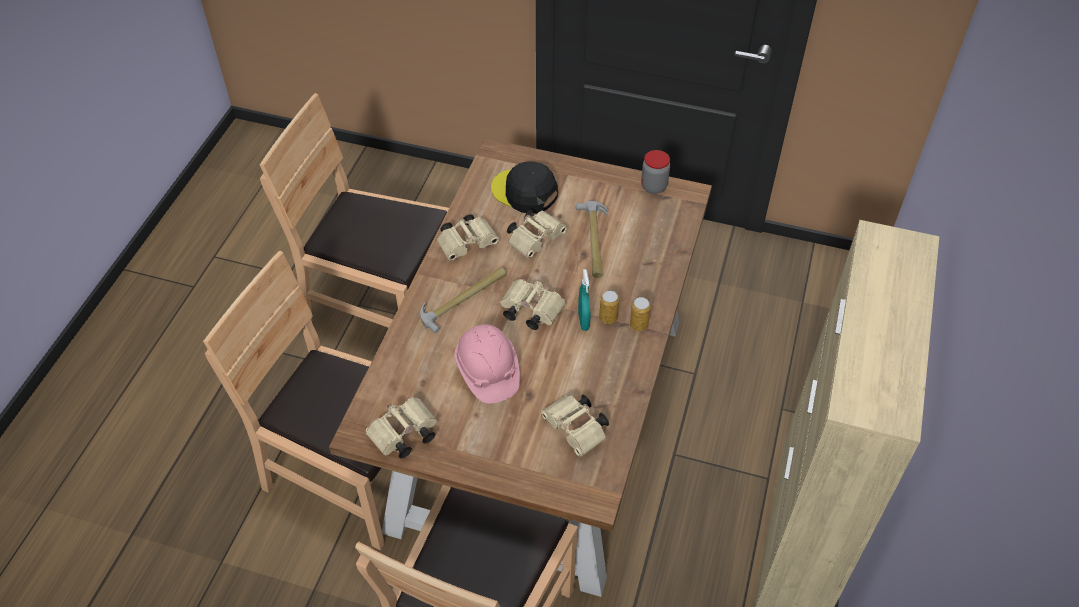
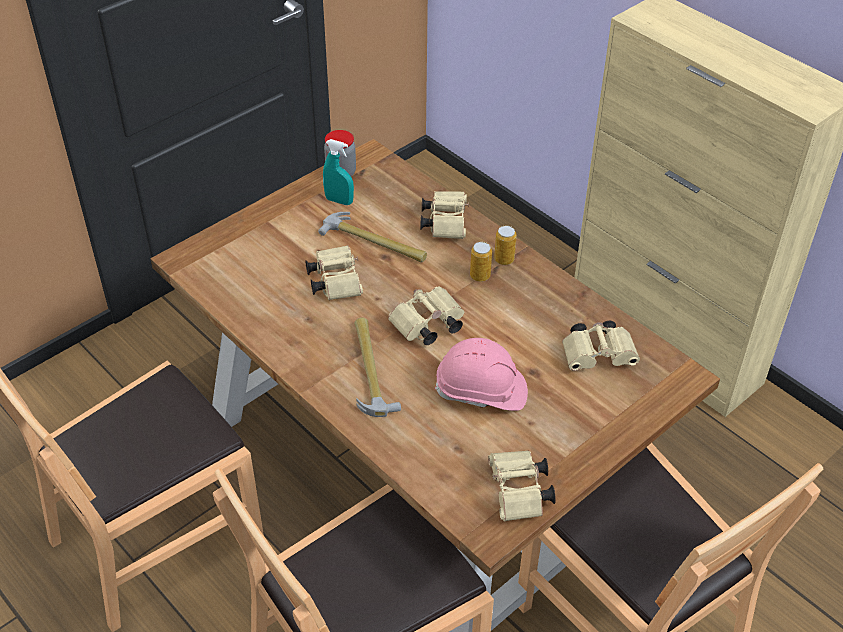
camera: 60 degrees left, 5 degrees down
beige binoculars [437,214,499,261] -> beige binoculars moved to [420,191,469,239]
black cap [491,161,558,214] -> none
turquoise spray bottle [578,269,590,331] -> turquoise spray bottle moved to [323,139,354,205]

